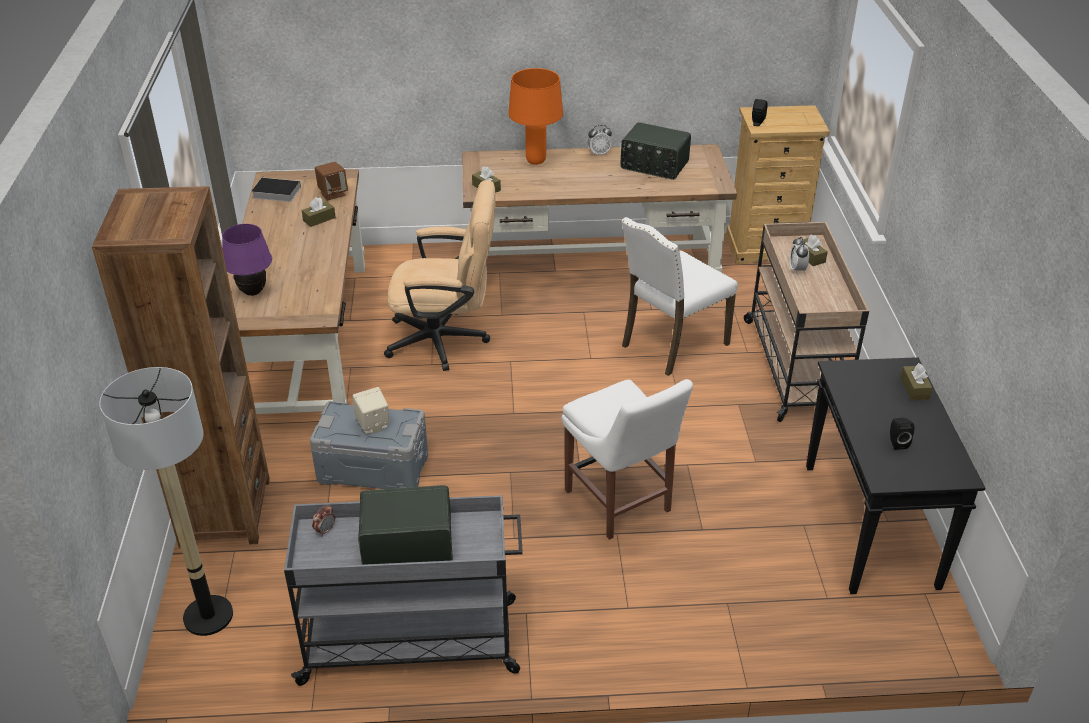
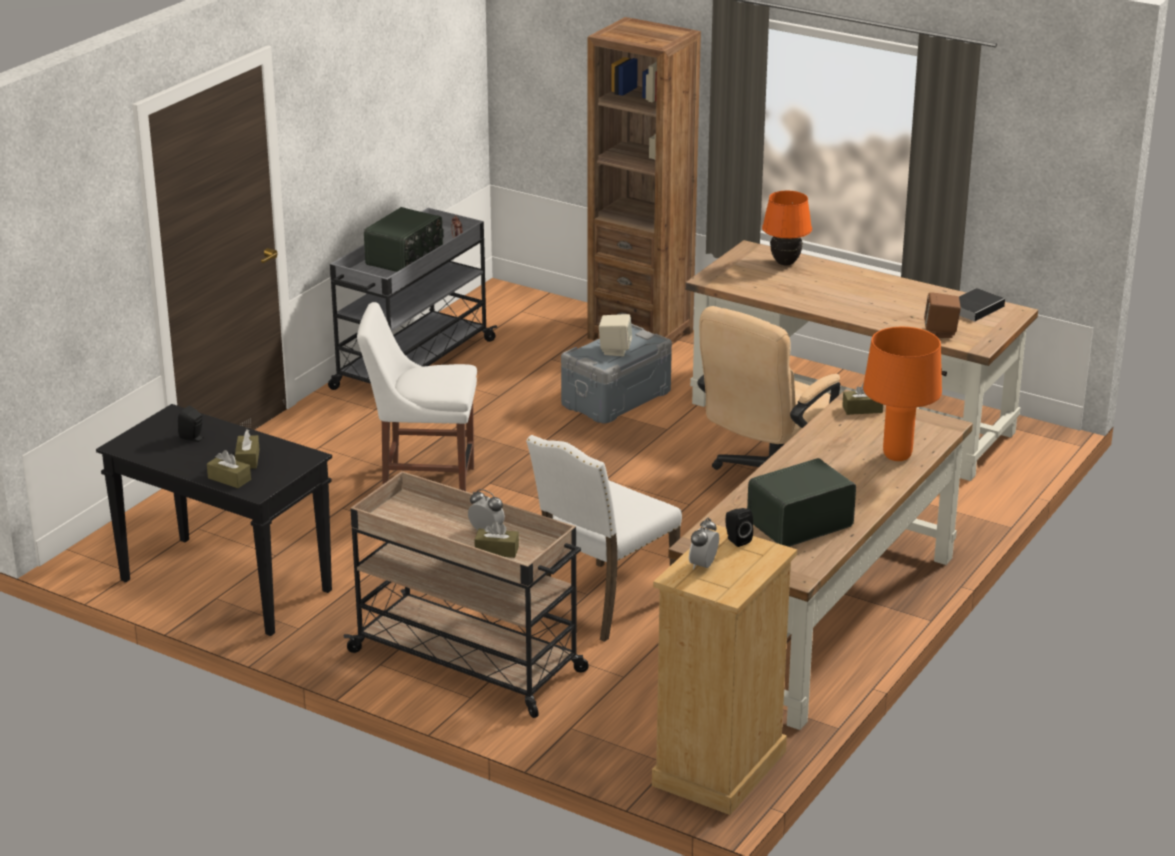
camera: 125 degrees right, 10 degrees down
floor lamp [99,367,233,636] -> none
purple table lamp [222,224,272,296] -> orange table lamp [762,191,812,265]
brown tissue box [302,197,336,227] -> brown tissue box moved to [235,430,260,469]
alarm clock [588,125,612,156] -> alarm clock moved to [689,518,719,570]
white chair [621,217,738,376] -> white chair turned 135 degrees counterclockwise [526,435,682,642]

